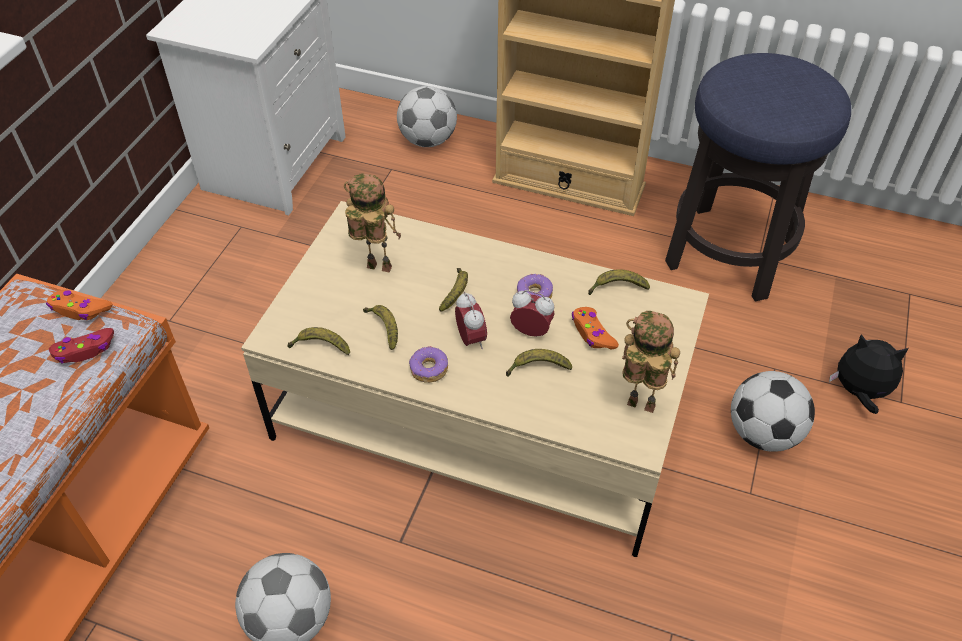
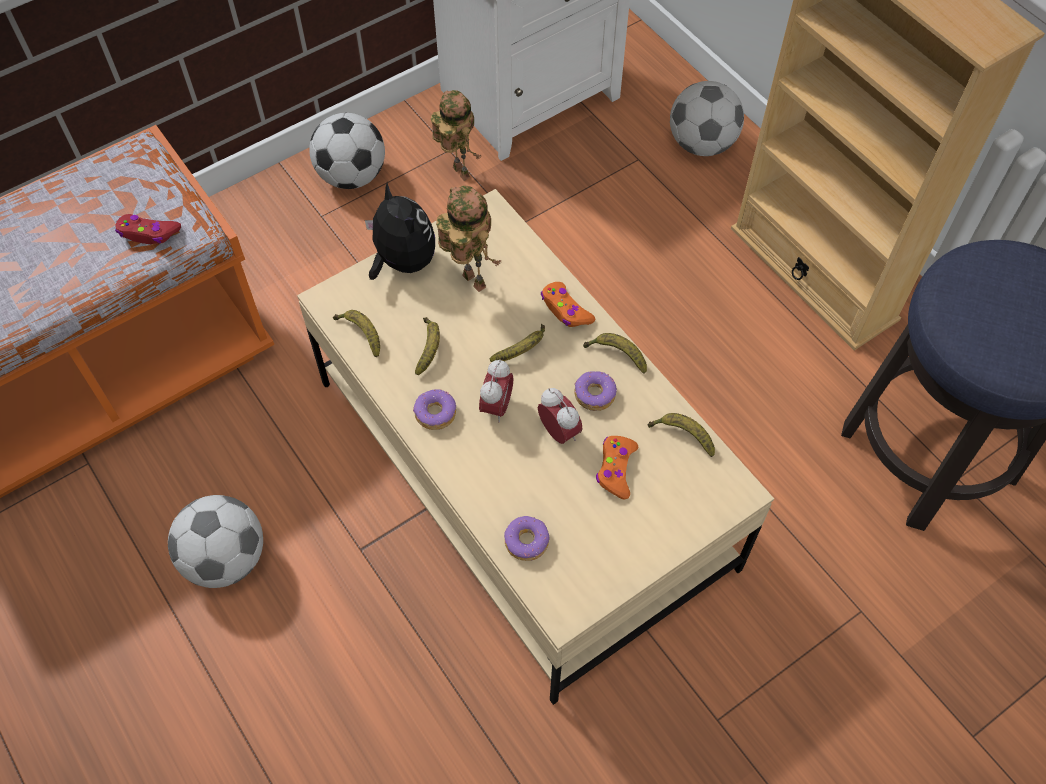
camera: 35 degrees right, 10 degrees up
orange game controller [46,290,112,320] -> orange game controller moved to [541,282,595,327]
banana [506,349,572,377] -> banana moved to [583,333,647,374]
toy robot [622,311,680,413] -> toy robot moved to [431,90,482,181]
football [731,371,815,452] -> football moved to [309,113,385,189]
plush toy [829,334,908,414] -> plush toy moved to [365,183,435,280]
none -> donut [504,516,549,561]

